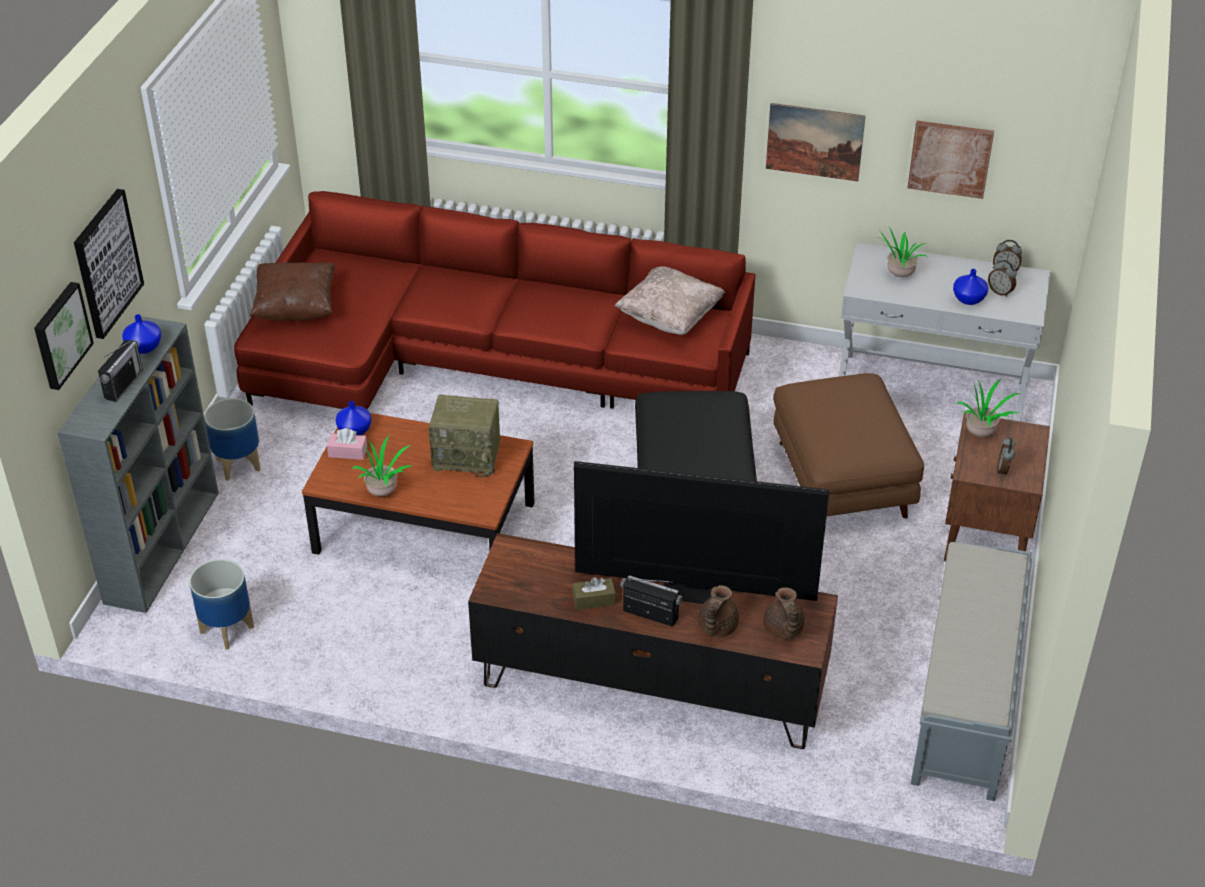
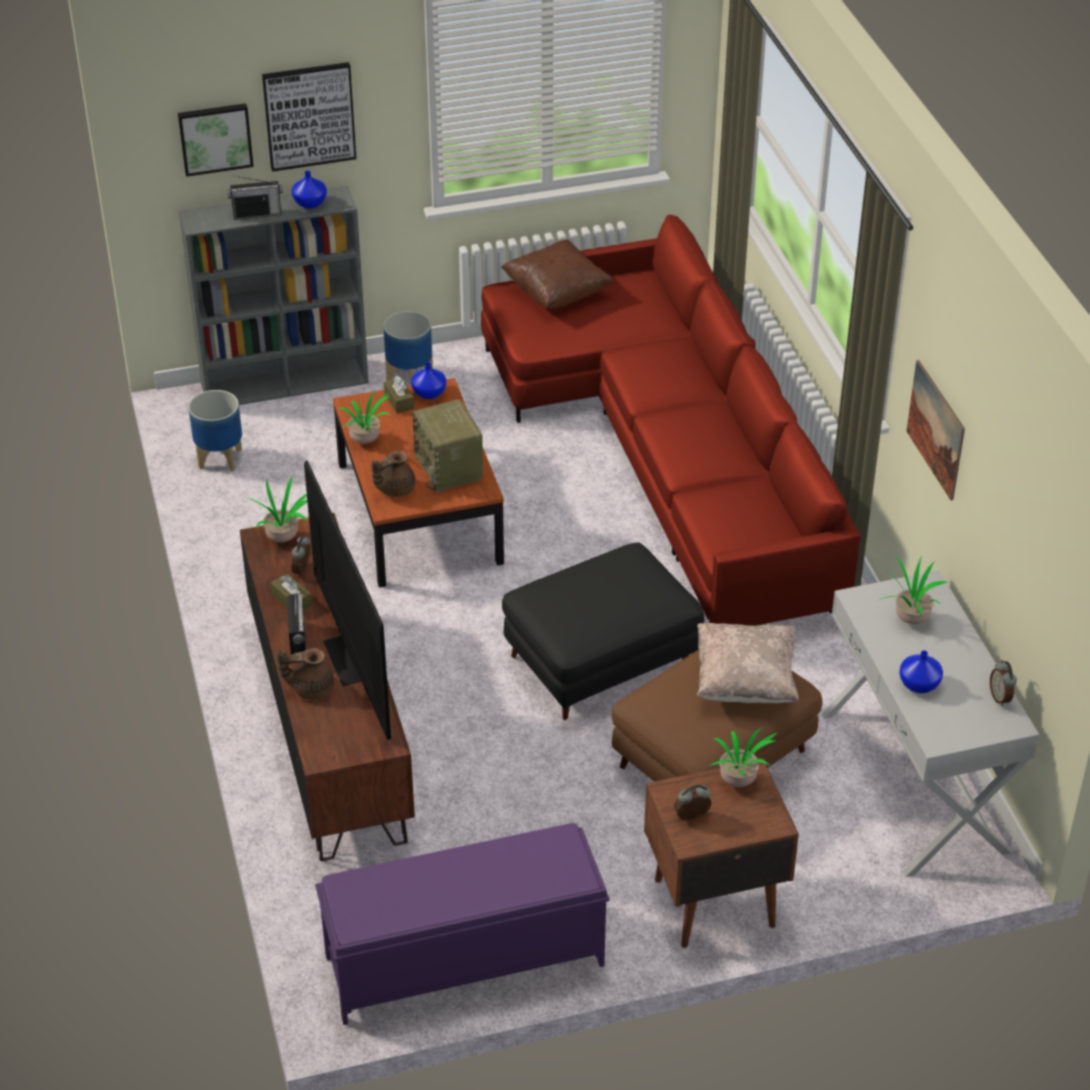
camera: 60 degrees right, 0 degrees up
pink tissue box [327,428,367,460] -> brown tissue box [384,376,414,413]
beige pillow [614,267,725,335] -> beige pillow moved to [697,623,799,703]
brown teapot [763,587,804,639] -> brown teapot moved to [372,450,415,497]
picture [907,121,994,199] -> none
grey bench [911,542,1032,801] -> purple bench [315,823,609,1025]
alarm clock [988,260,1017,297] -> alarm clock moved to [292,535,311,577]
none -> potted plant [244,477,308,542]

